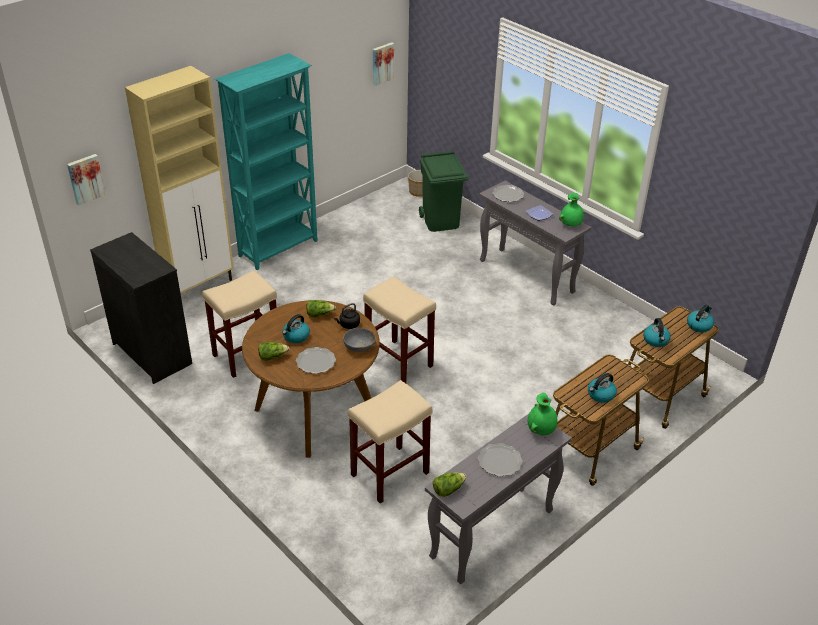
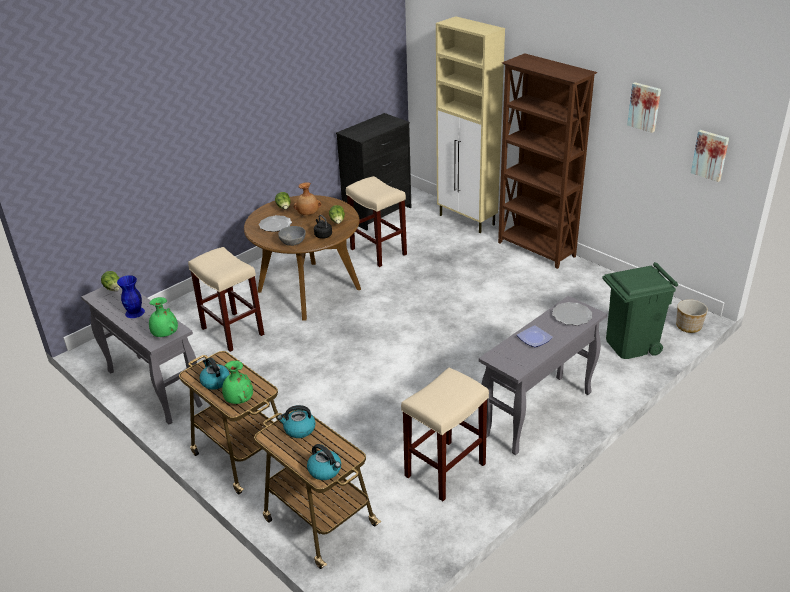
camera: 90 degrees right, 5 degrees down
picture [67,154,106,206] -> picture moved to [627,82,661,133]
turquoise bookcase [215,53,318,270] -> brown bookcase [498,53,597,269]
kettle [282,314,310,343] -> brown vase [294,182,321,215]
beige stool [363,276,436,383] -> beige stool moved to [401,367,489,501]
plate [478,443,523,477] -> blue vase [117,275,145,318]
green vase [559,193,585,226] -> green vase moved to [222,361,253,404]

